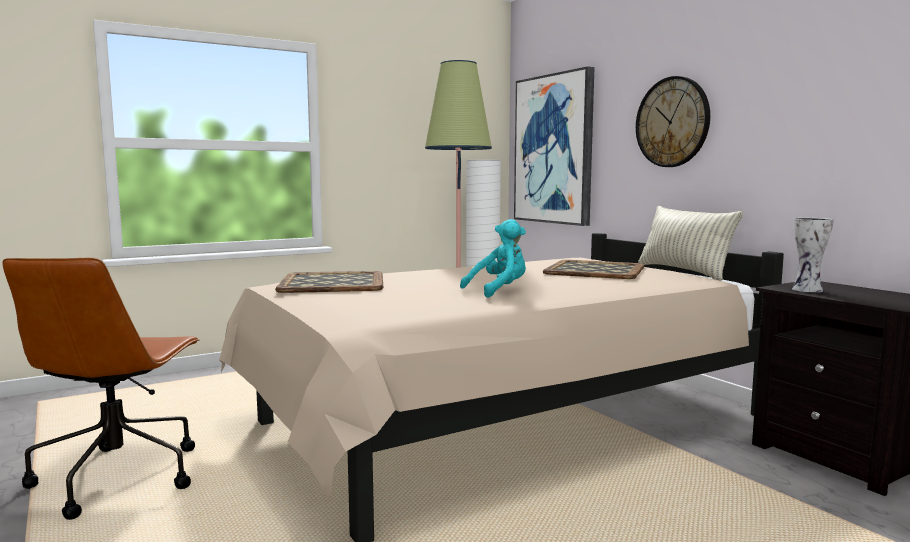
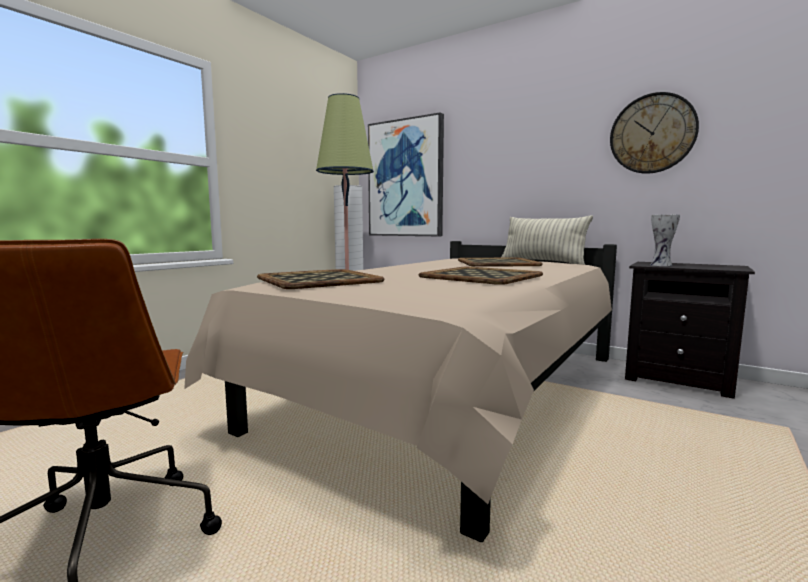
camera: 25 degrees left, 0 degrees up
turquoise plush toy [460,219,526,298] -> tray [419,266,543,285]
wall clock [636,76,710,167] -> wall clock moved to [610,92,699,174]

